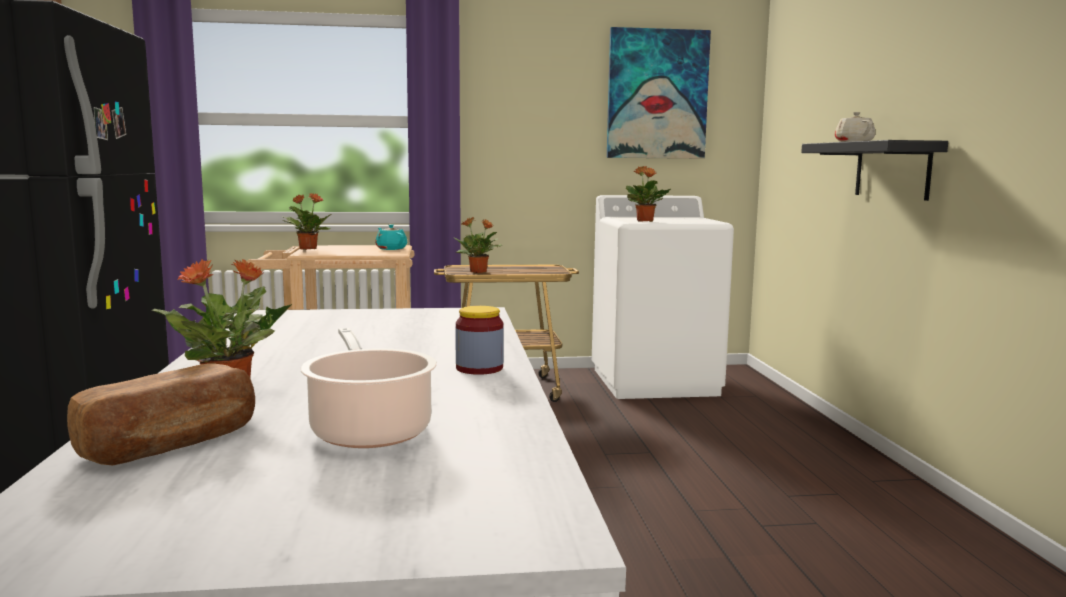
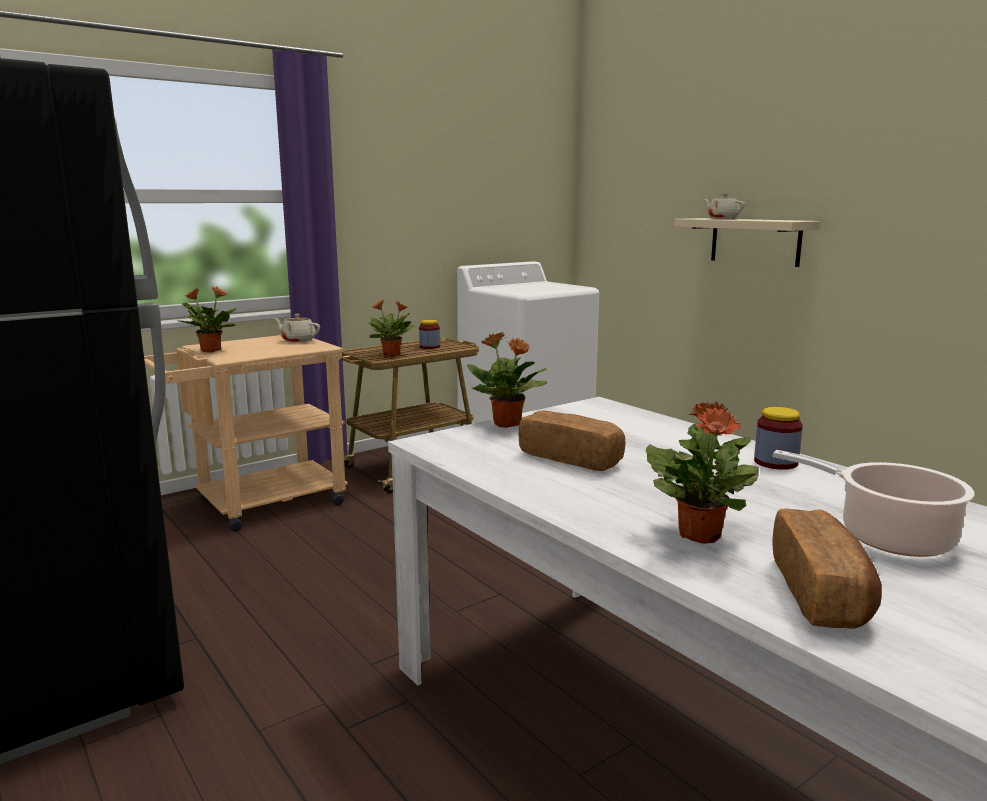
camera: 30 degrees left, 5 degrees up
turquoise teapot [375,224,407,250] -> beige teapot [273,314,320,343]
picture [607,27,711,159] -> none
potted plant [626,166,671,222] -> potted plant moved to [467,332,548,428]
black shelf [801,140,948,201] -> beige shelf [674,218,820,267]
none -> jar [419,320,440,349]
none -> bread [518,411,626,471]

